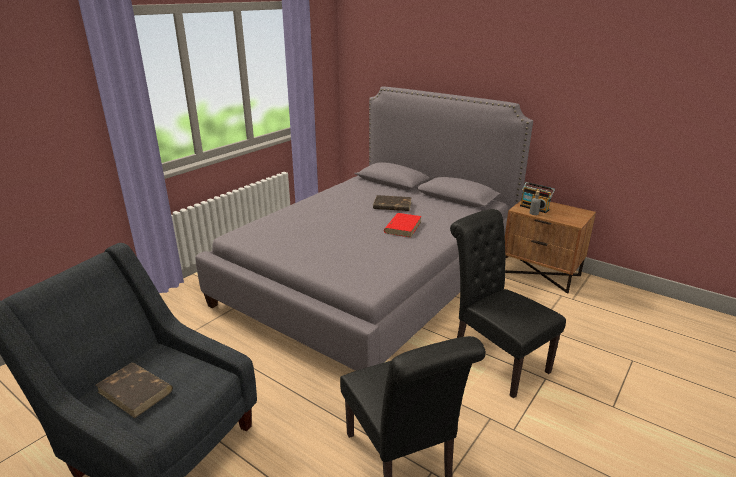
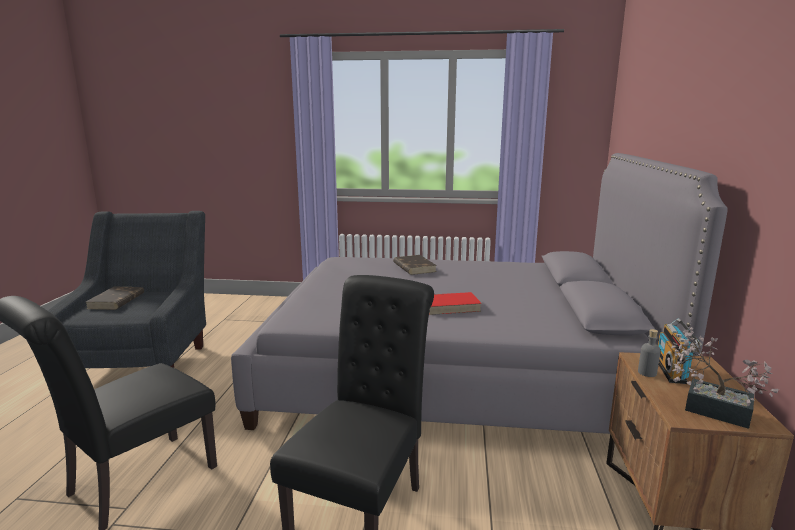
camera: 60 degrees right, 10 degrees down
brown book [373,195,412,211] -> brown book moved to [393,255,437,275]
none -> potted plant [667,327,779,429]

